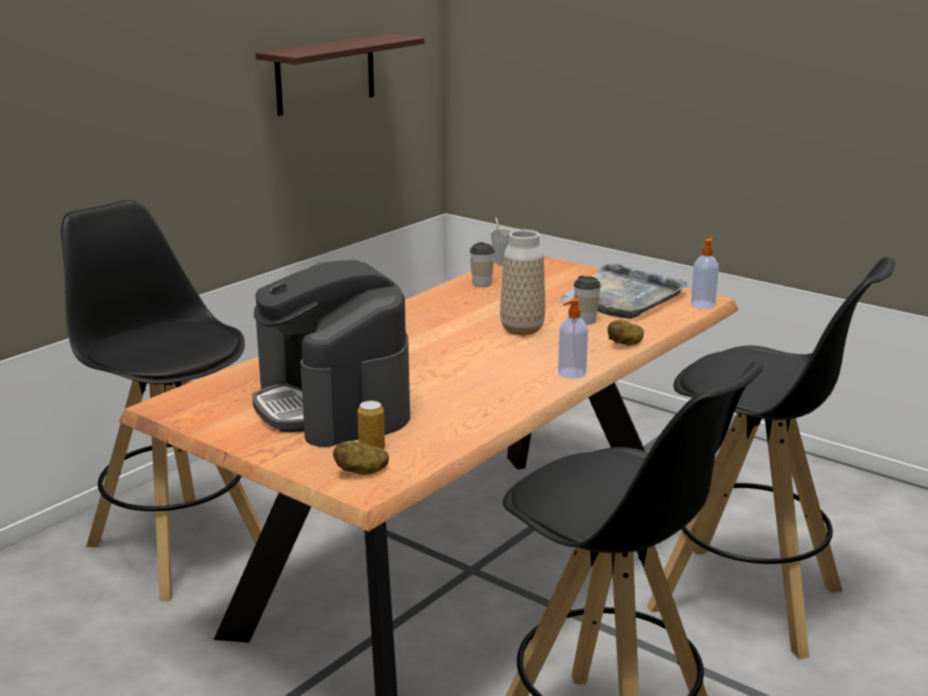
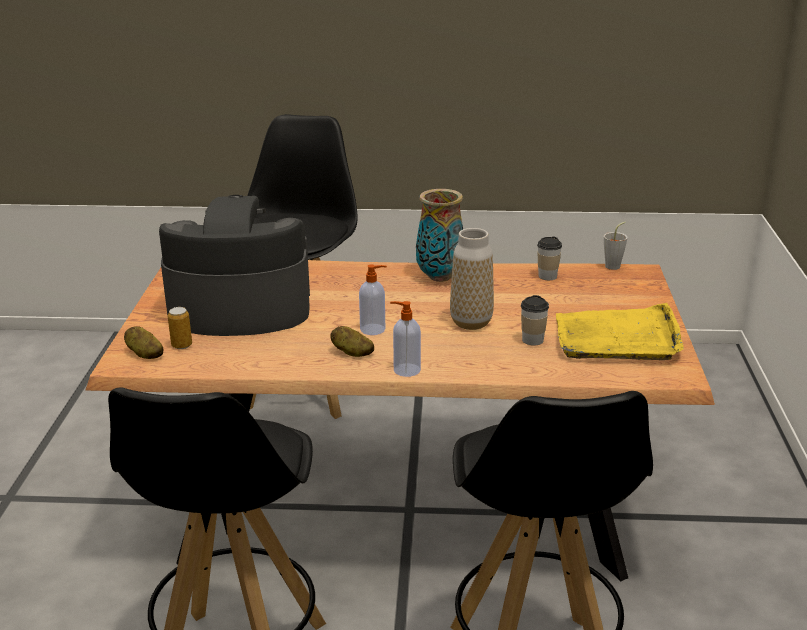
camera: 55 degrees right, 5 degrees up
coffee machine [252,260,410,447] -> coffee machine turned 60 degrees clockwise [159,195,310,336]
shelf [256,34,424,116] -> none
grey tray [557,263,688,319] -> yellow tray [556,303,684,360]
potato [608,320,644,346] -> potato moved to [330,326,374,357]
soap dispenser [691,237,719,309] -> soap dispenser moved to [359,265,387,335]
none -> vase [416,189,463,282]

